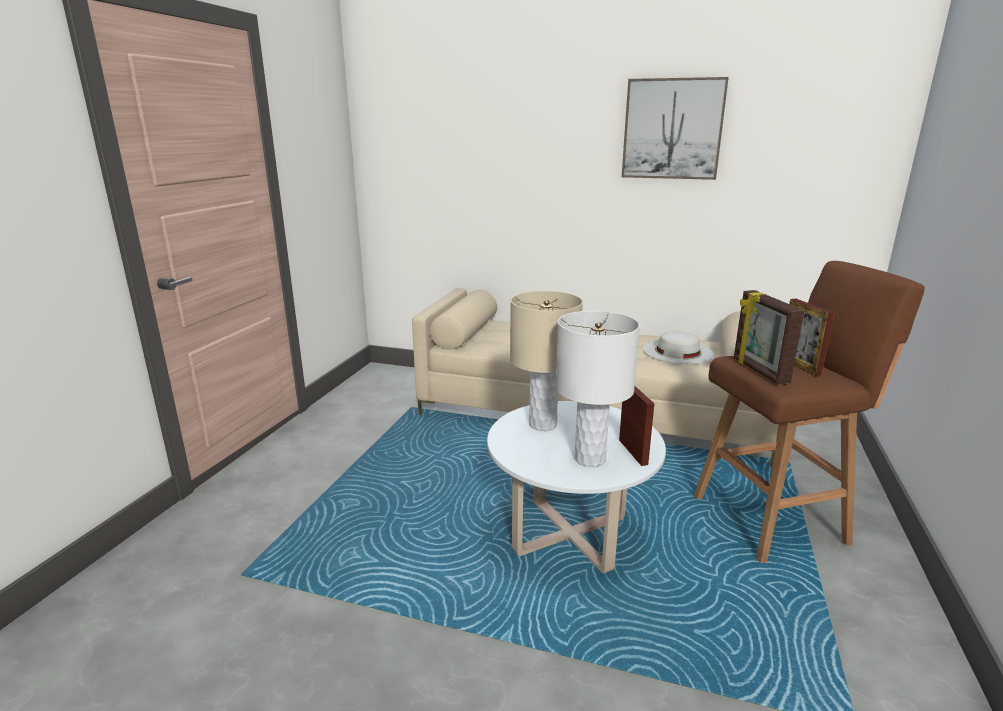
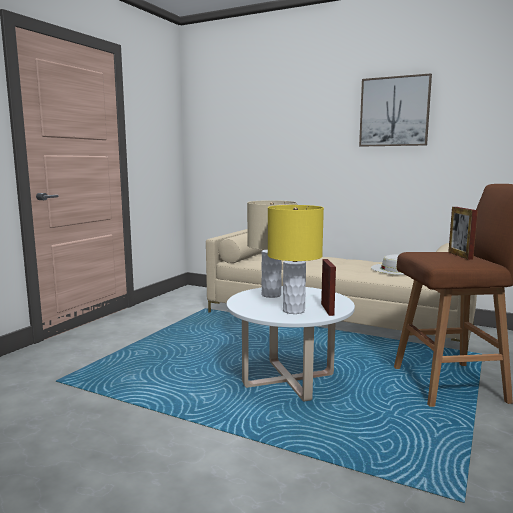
camera: 10 degrees right, 10 degrees down
white table lamp [556,311,640,467] -> yellow table lamp [268,205,324,314]
picture frame [734,290,804,385] -> none

